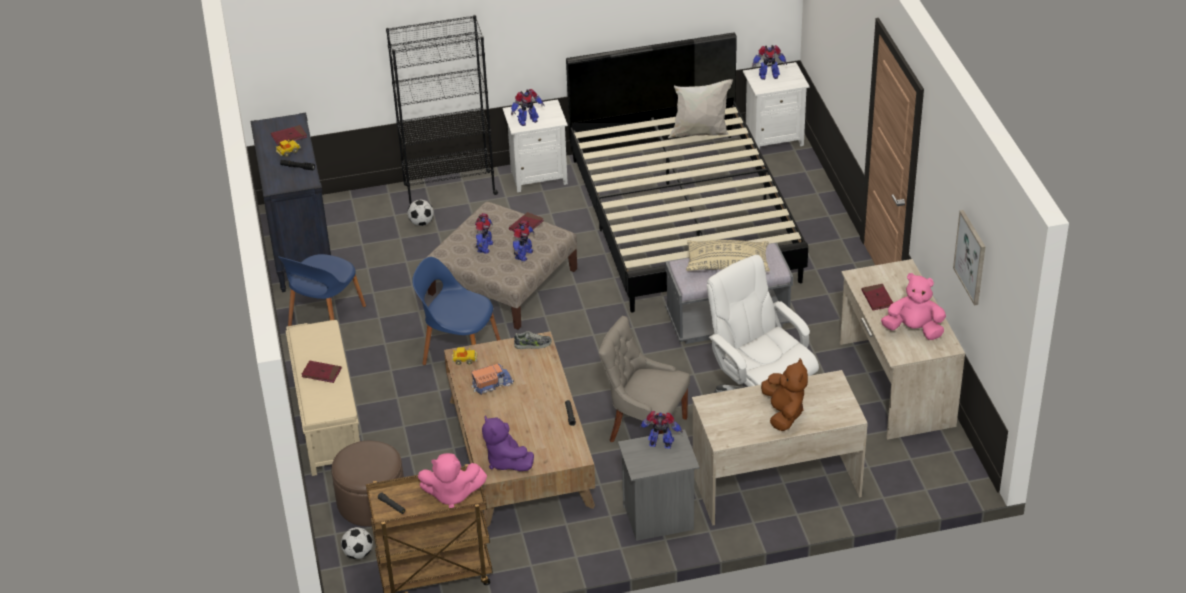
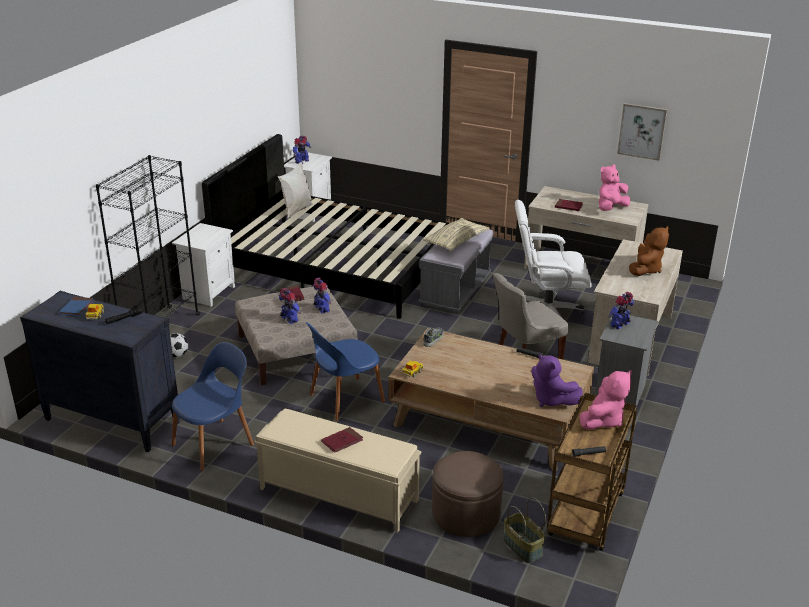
camera: 55 degrees left, 10 degrees down
red book [271,125,307,145] -> blue book [59,297,94,316]
blue chair [278,254,366,326] -> blue chair turned 105 degrees counterclockwise [171,342,254,471]
football [341,527,373,559] -> basket [503,497,546,563]
toy truck [471,364,514,395] -> none
purple plush toy [482,415,534,471] -> purple plush toy turned 45 degrees clockwise [531,353,583,407]
toy robot [511,89,545,126] -> none
brown plush toy [761,359,808,431] -> brown plush toy turned 90 degrees clockwise [629,226,669,276]

